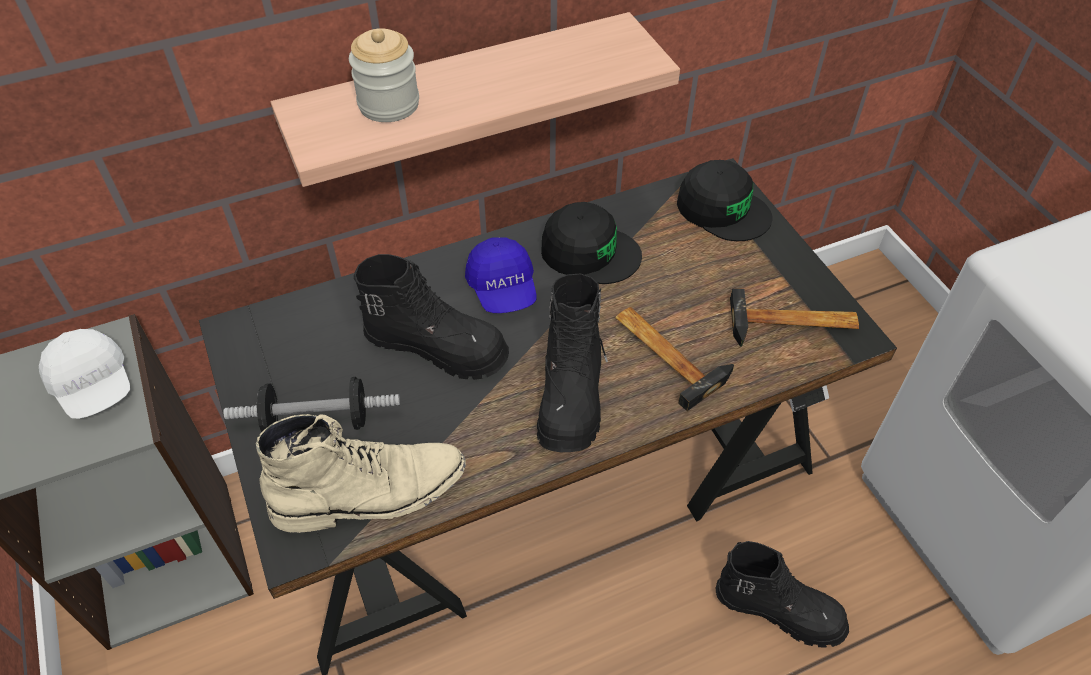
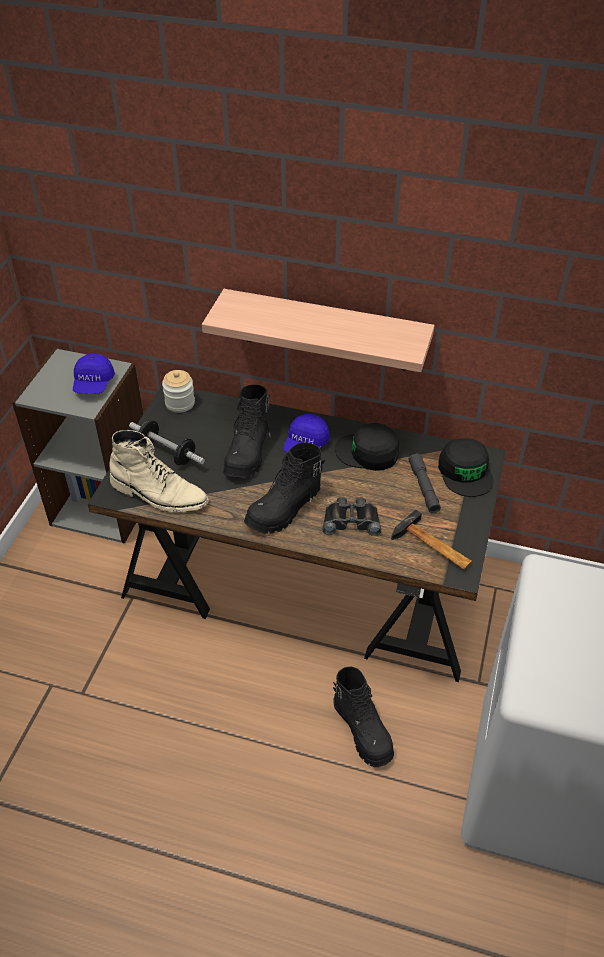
camera: 40 degrees right, 5 degrees down
white cap [39,329,130,419] -> blue cap [73,353,115,394]
jar [349,28,419,122] -> jar moved to [162,370,195,413]
black boot [354,254,509,380] -> black boot turned 45 degrees clockwise [223,385,271,478]
black cap [541,202,642,284] -> black cap turned 135 degrees clockwise [335,423,399,471]
hammer [615,307,734,411] -> black binoculars [323,497,381,536]
none -> grey flashlight [408,453,441,513]

